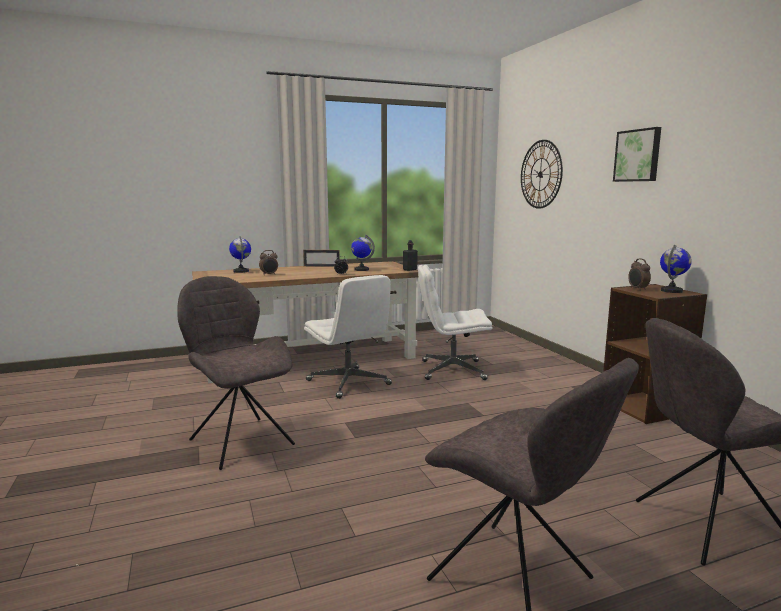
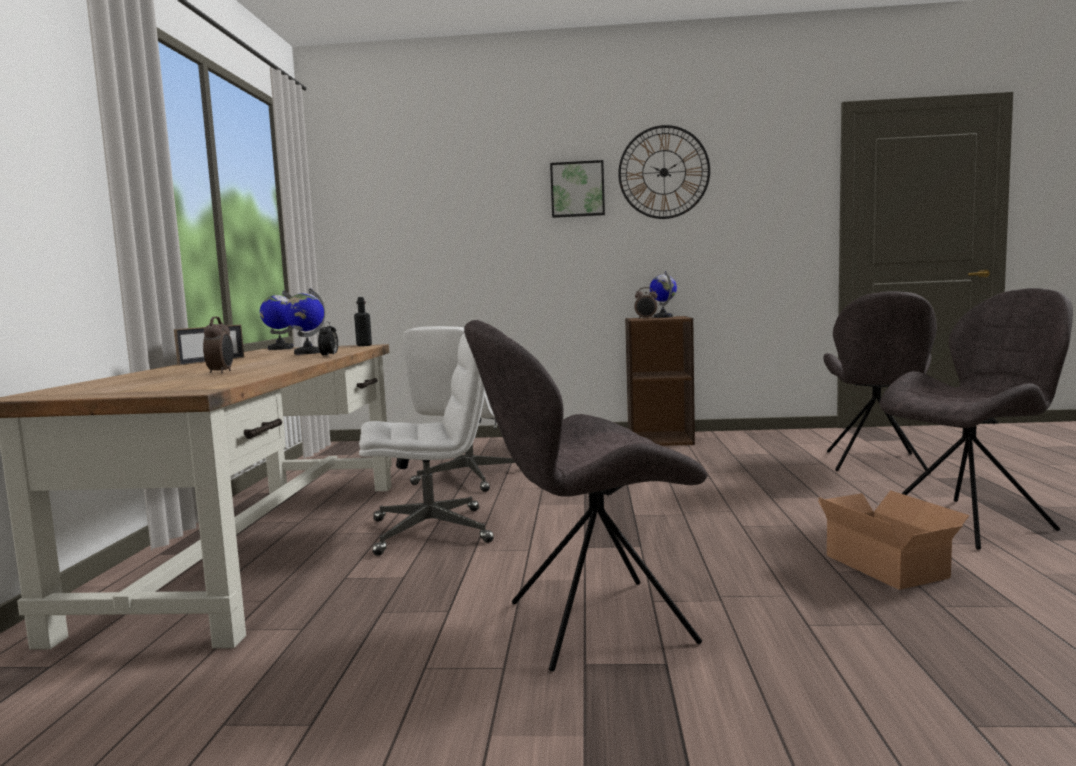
camera: 65 degrees left, 5 degrees down
globe [229,236,251,273] -> globe moved to [260,290,293,350]
wall clock [521,140,563,209] -> wall clock moved to [618,125,710,219]
none -> cardboard box [818,490,970,590]

